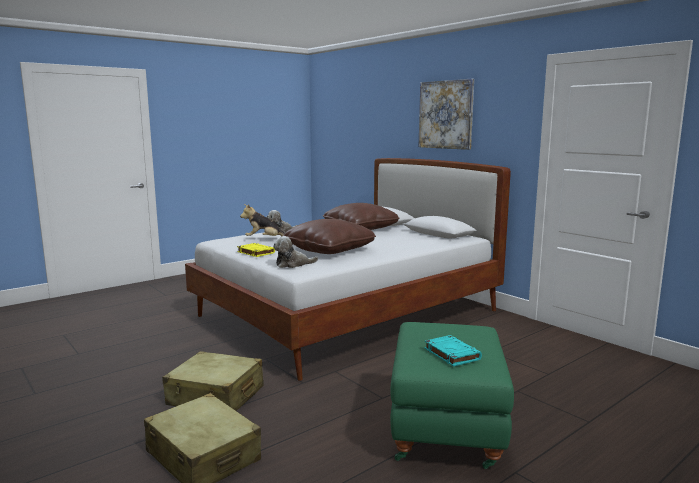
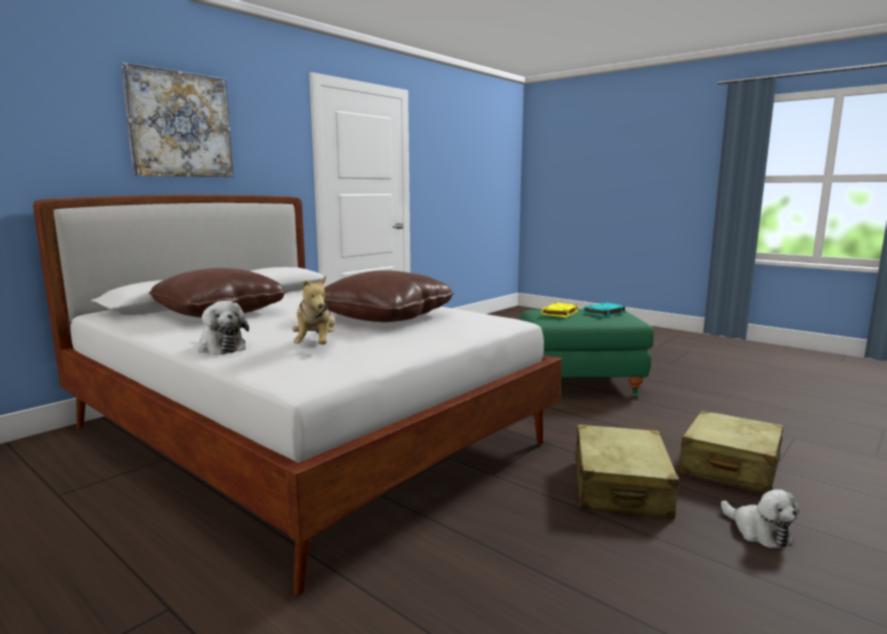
camera: 100 degrees left, 0 degrees up
yellow book [237,243,275,257] -> yellow book moved to [541,303,579,317]
plush toy [273,236,318,268] -> plush toy moved to [721,489,800,549]

